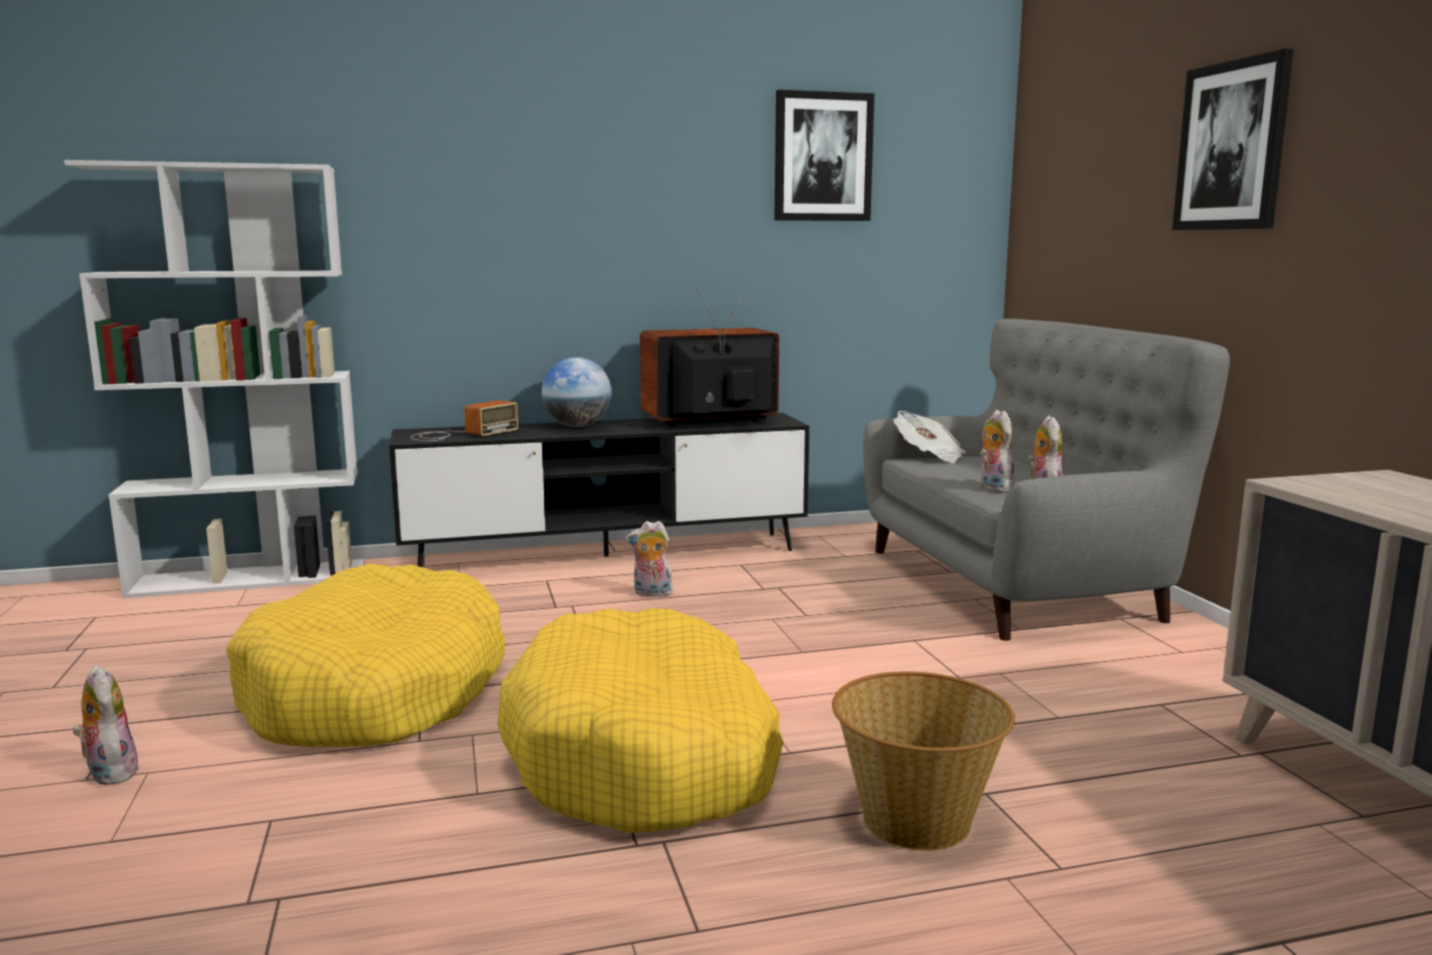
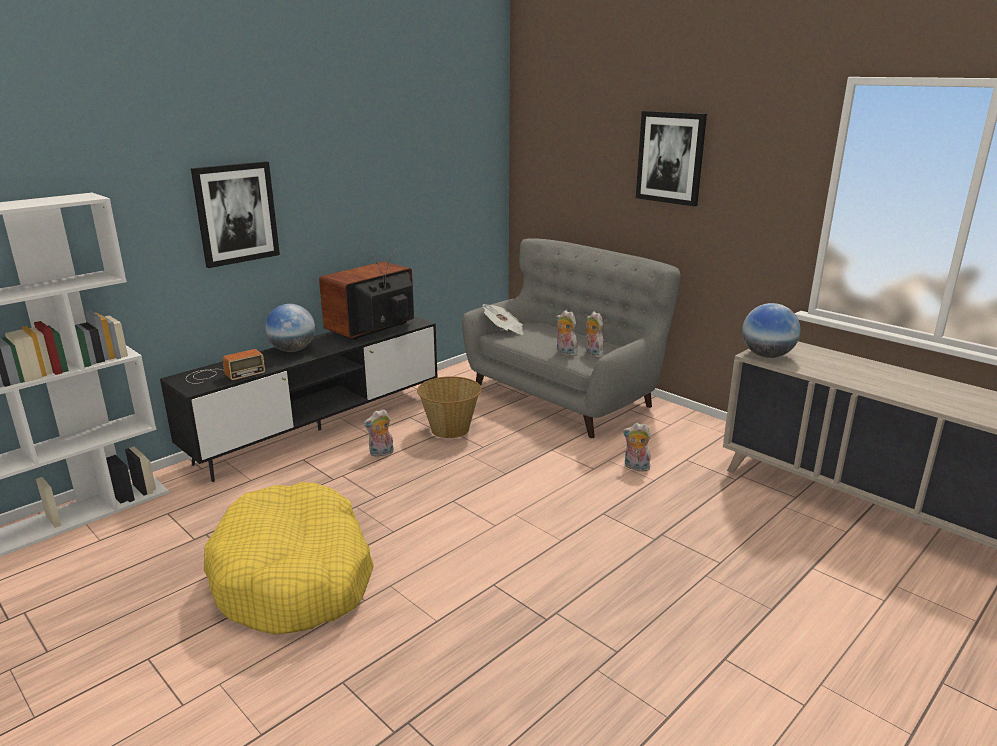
camera: 30 degrees left, 10 degrees up
plush toy [72,665,139,785] -> plush toy moved to [623,423,651,472]
radio [411,400,518,441] -> radio turned 45 degrees clockwise [186,349,265,384]
yellow dog bed [498,608,784,833] -> none
picture [774,90,874,221] -> picture moved to [191,161,280,268]
basket [832,671,1015,851] -> basket moved to [417,376,482,438]
none -> globe [742,303,800,358]

